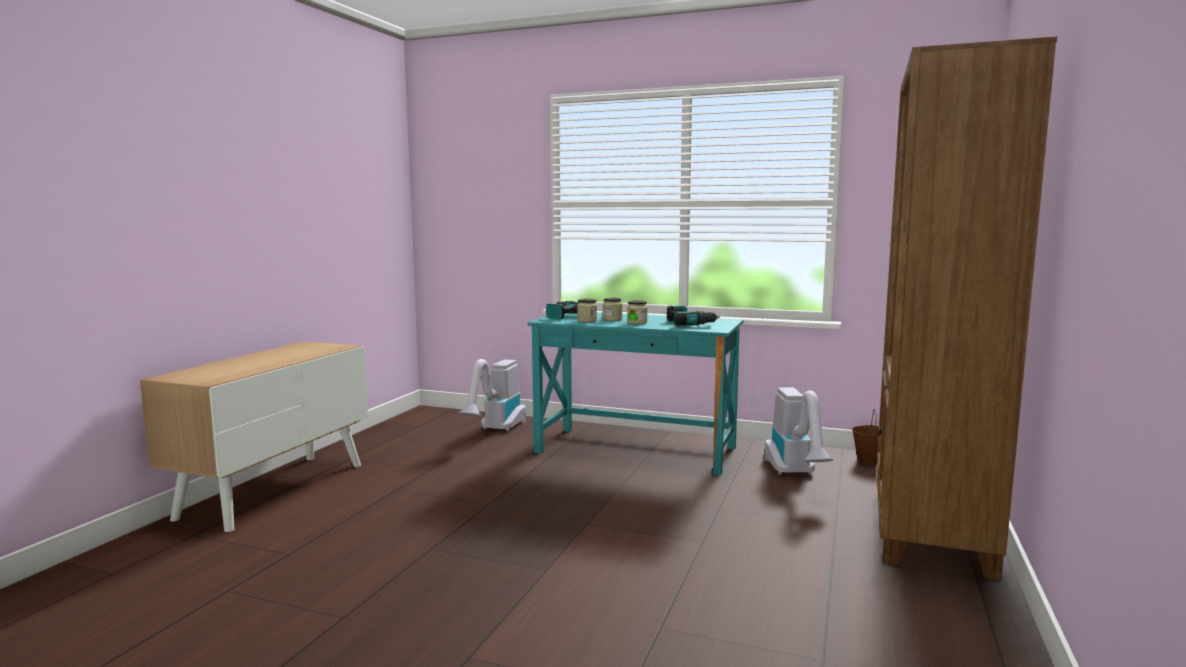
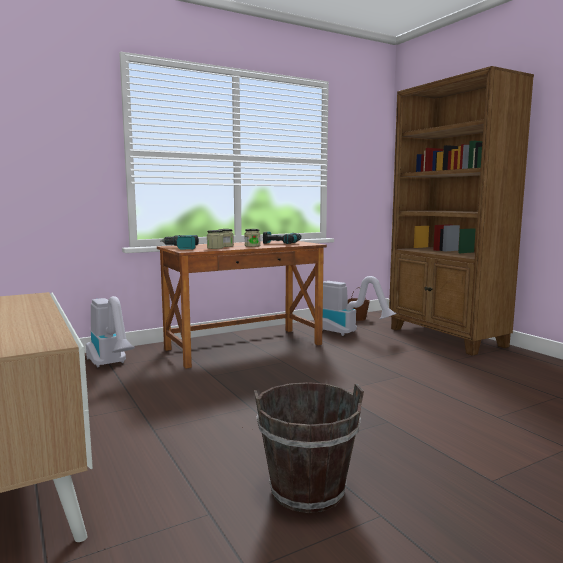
camera: 50 degrees left, 0 degrees up
turquoise desk [528,312,744,475] -> brown desk [157,240,327,369]
none -> brown bucket [254,382,364,513]

